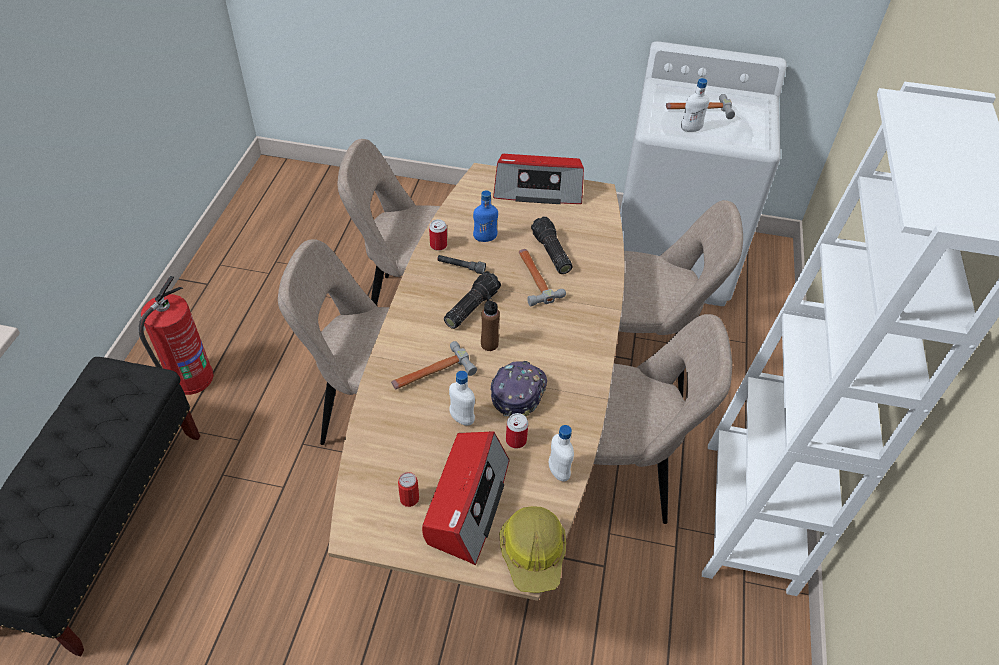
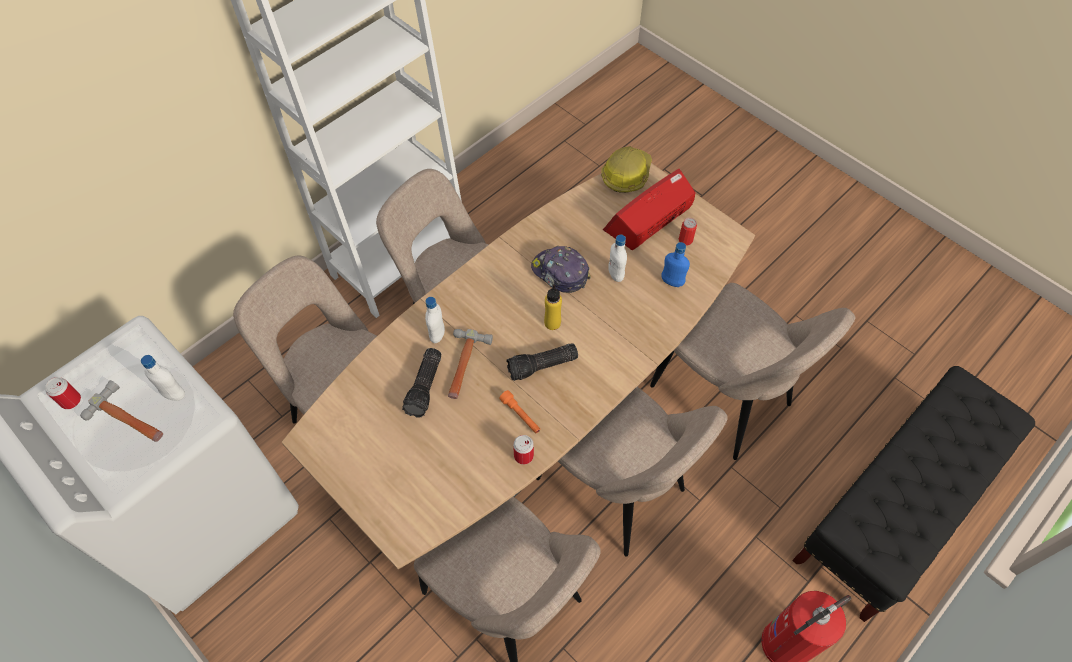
camera: 145 degrees left, 10 degrees up
hammer [391,341,477,389] -> none
grey flashlight [437,255,486,274] -> orange flashlight [499,390,540,433]
blue bottle [473,190,498,242] -> blue bottle moved to [661,242,690,287]
brown bottle [481,294,500,351] -> yellow bottle [544,284,562,330]
cap [490,361,547,417] -> cap turned 75 degrees clockwise [531,246,591,293]
radio [493,154,584,204] -> none
can [506,413,528,449] -> can moved to [45,377,81,409]
white bottle [549,425,574,482] -> white bottle moved to [425,297,445,343]
none -> beige chair [650,283,856,460]

